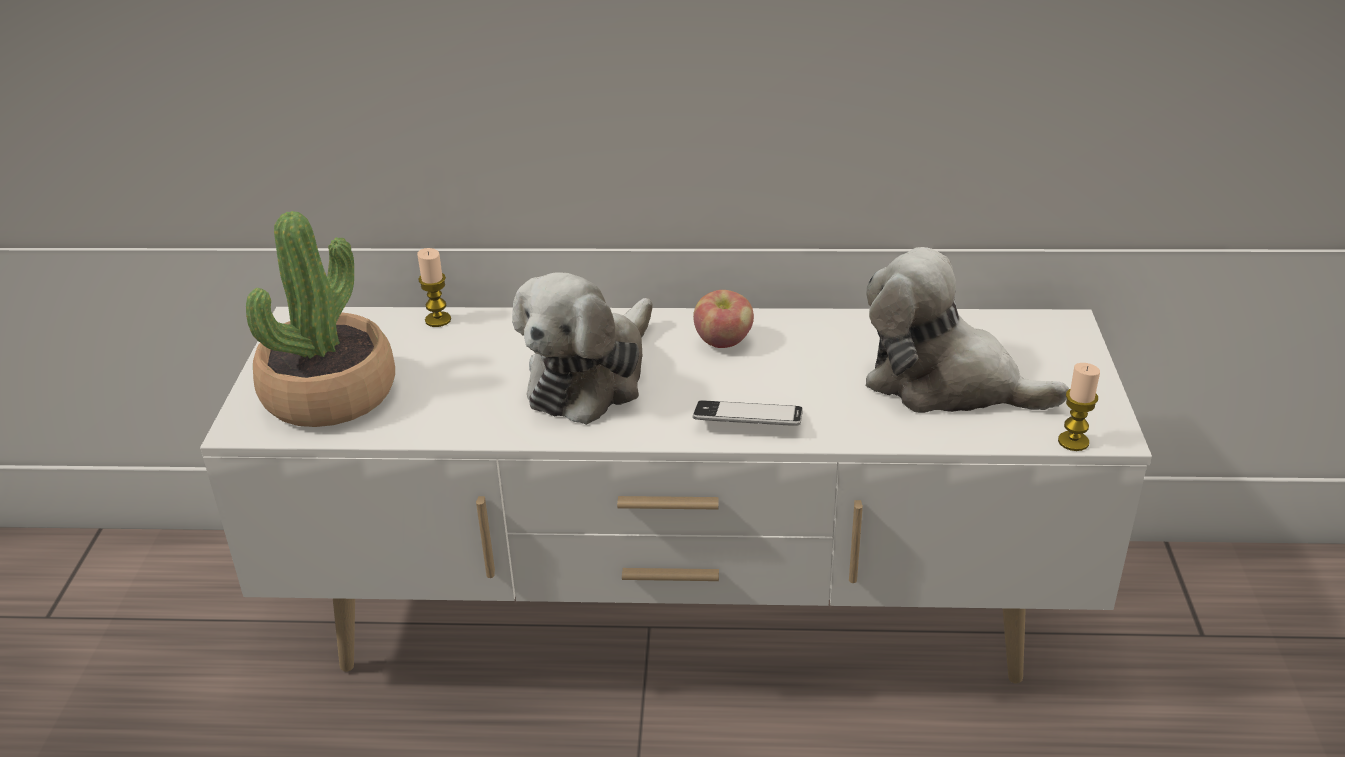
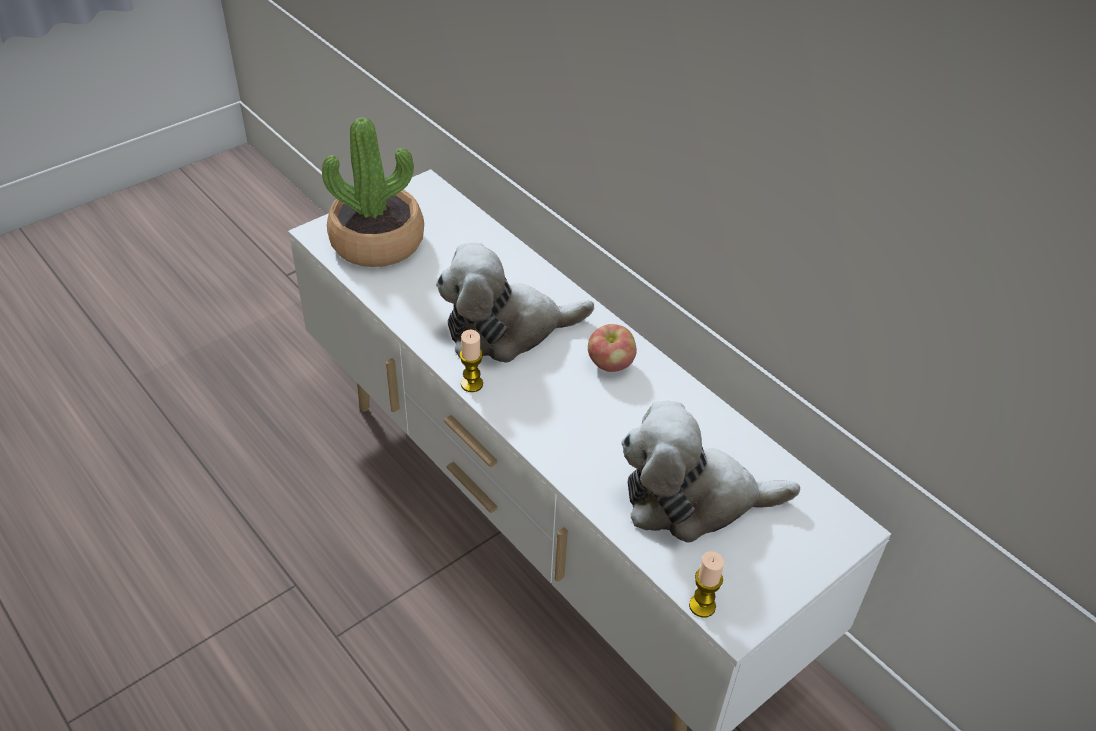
camera: 45 degrees right, 10 degrees up
candle [417,248,451,327] -> candle moved to [459,330,483,392]
phone [693,400,803,426] -> none
plush toy [866,247,1069,413] -> plush toy turned 75 degrees counterclockwise [621,401,800,543]

